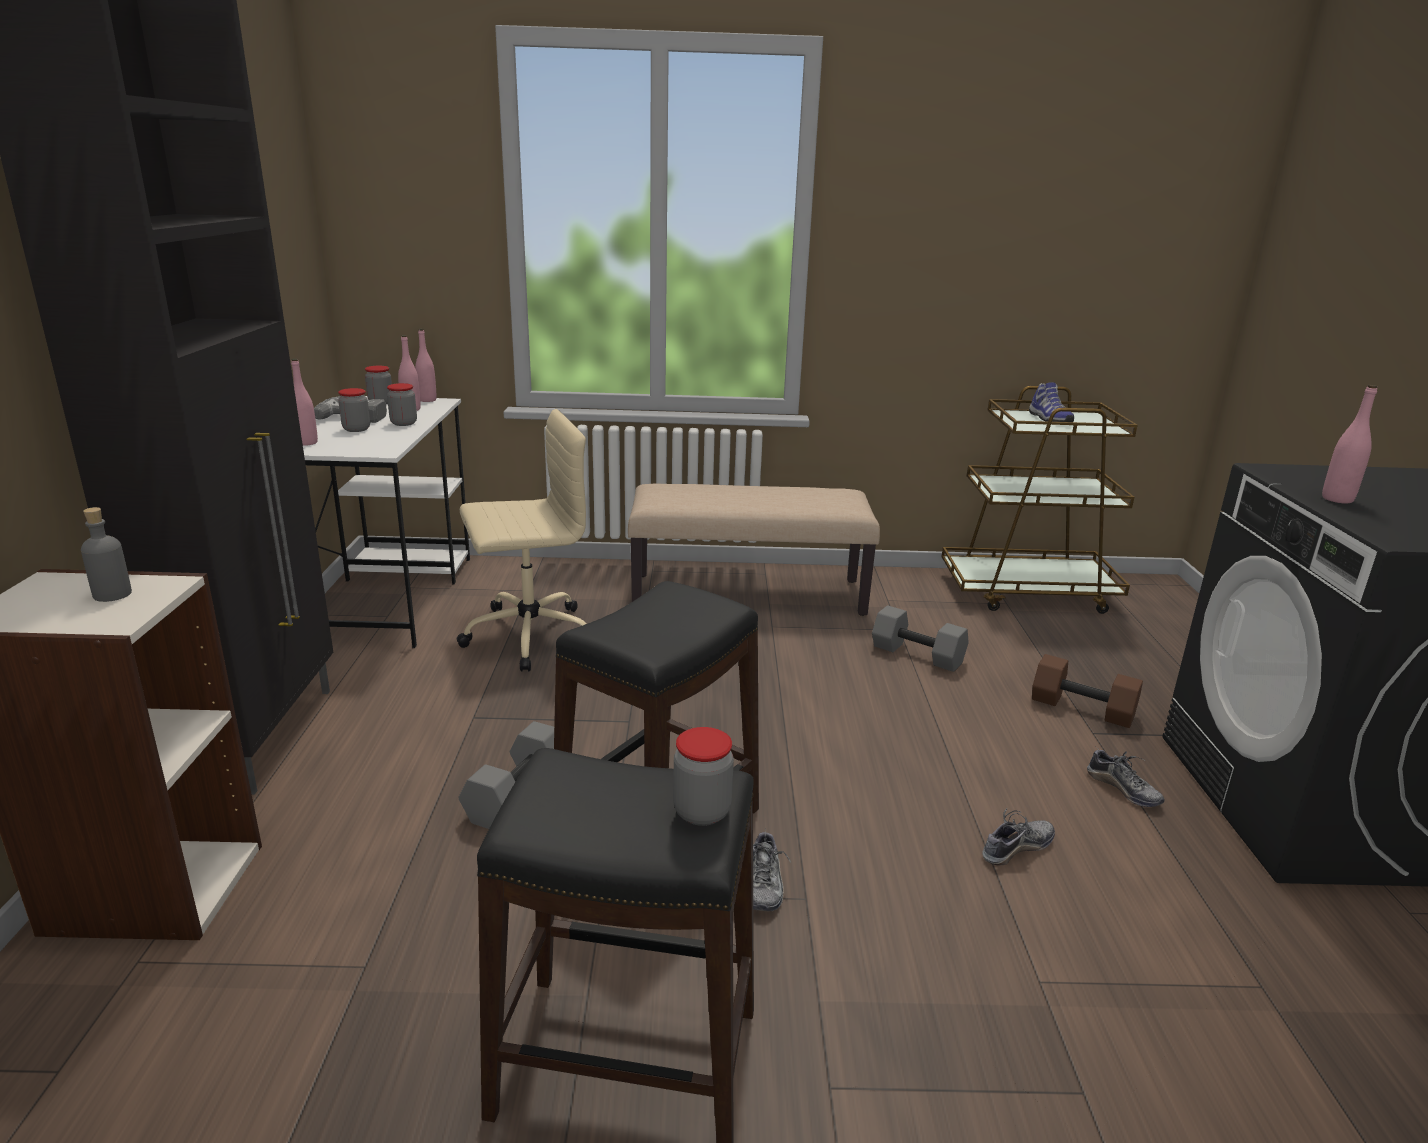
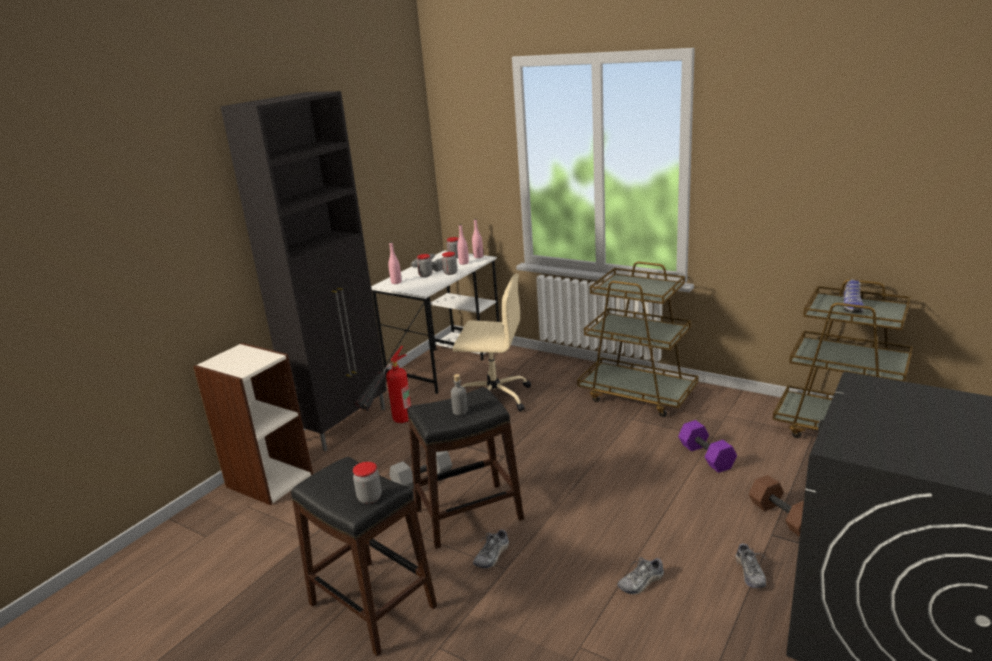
camera: 35 degrees right, 0 degrees up
grey bottle [81,507,132,602] -> grey bottle moved to [451,374,468,415]
beige bench [628,483,880,616] -> brown cart [577,262,698,417]
grey dumbbell [872,605,969,672] -> purple dumbbell [678,420,737,473]
shoe [982,808,1055,865] -> shoe turned 150 degrees clockwise [617,557,664,594]
pink bottle [1322,385,1377,504] -> none
none -> fire extinguisher [355,346,411,423]

